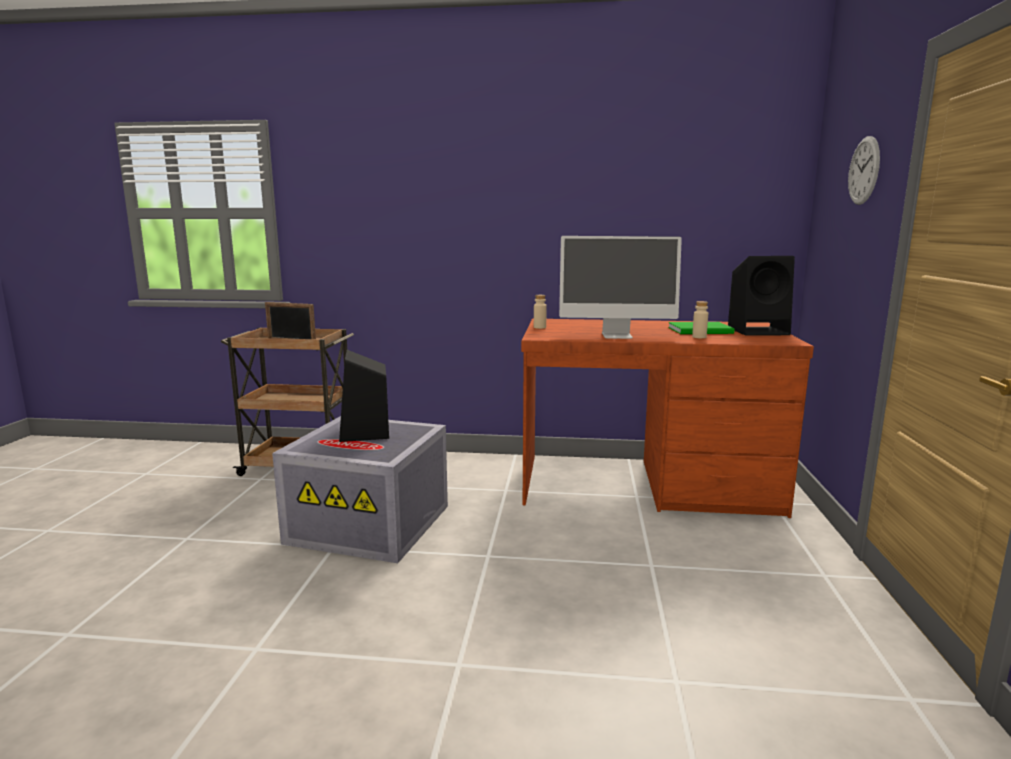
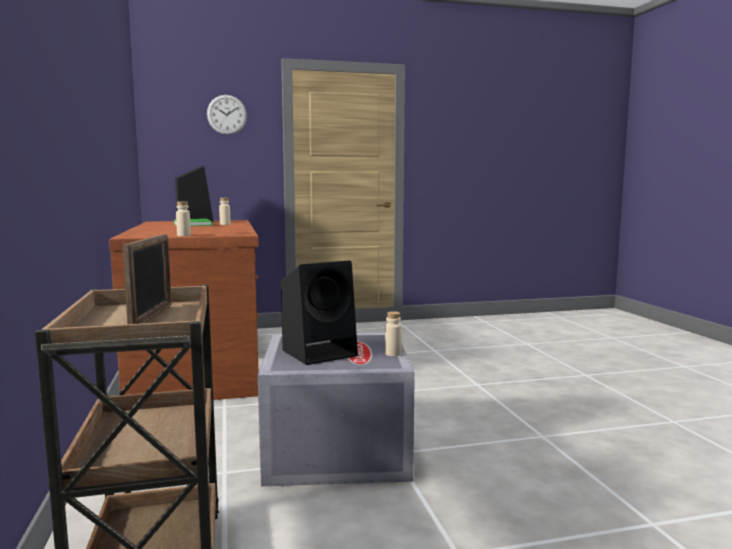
camera: 110 degrees left, 5 degrees down
monitor [559,236,682,339] -> none
none -> beige bottle [385,311,402,356]

